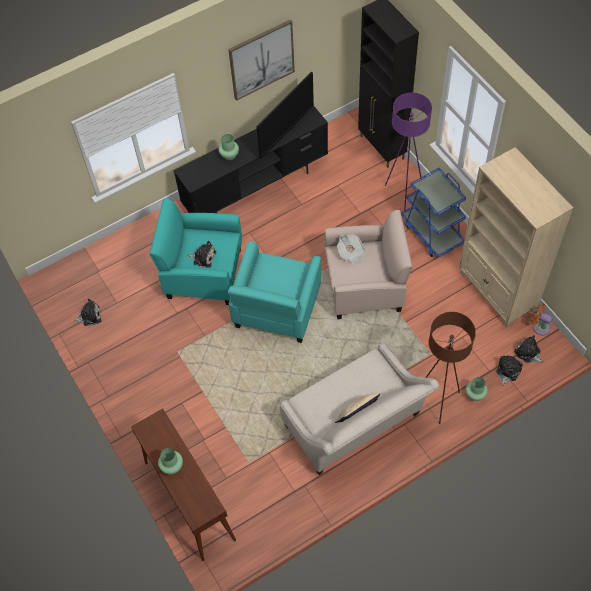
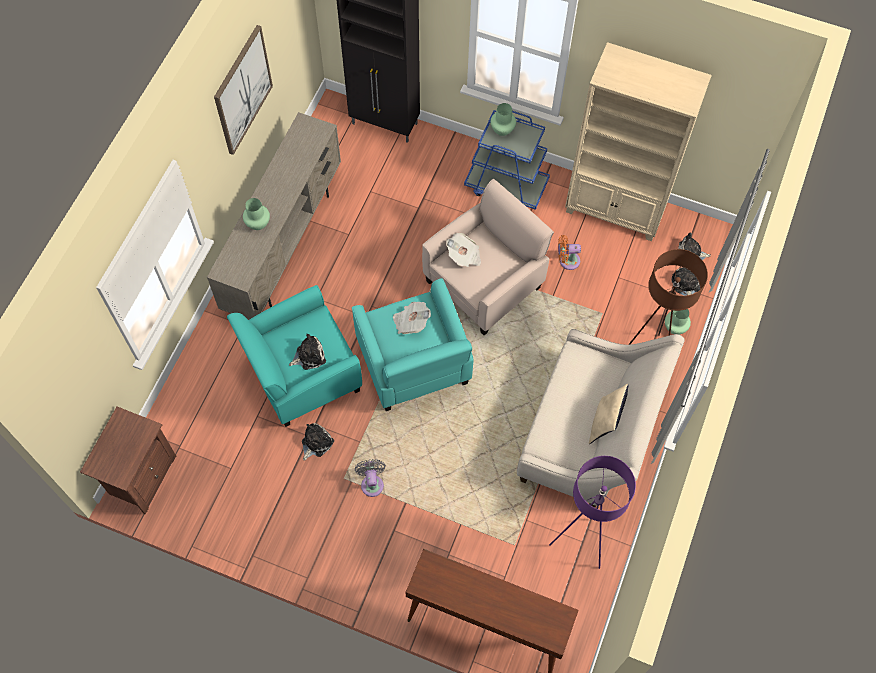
camera: 40 degrees left, 5 degrees up
plush toy [74,299,102,326] -> plush toy moved to [302,423,334,461]
green vase [158,448,183,474] -> green vase moved to [491,103,516,136]
black tv stand [174,106,328,213] -> beige tv stand [207,112,341,320]
television [257,72,314,159] -> none
purple floor lamp [385,92,432,211] -> purple floor lamp moved to [549,456,636,569]
orange fan [531,303,553,335] -> orange fan moved to [558,235,581,270]
none -> brown nightstand [80,407,176,515]
none -> grey fan [355,459,386,497]
none -> newspaper [393,302,431,334]

